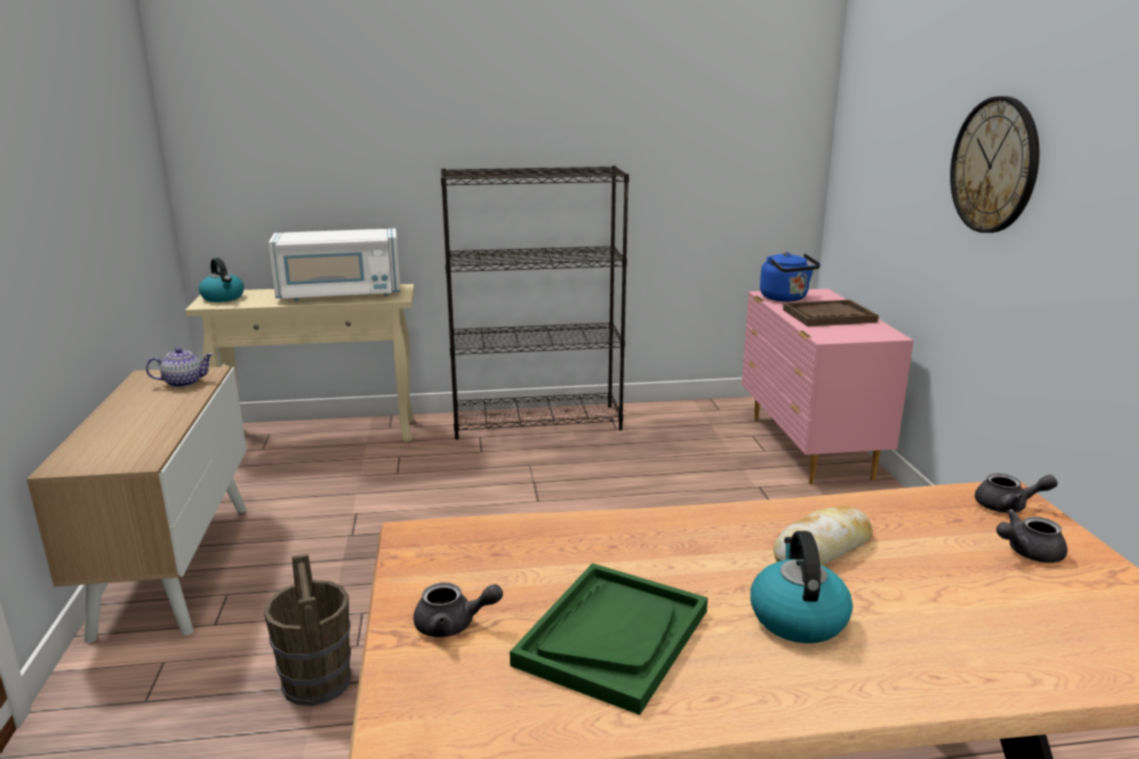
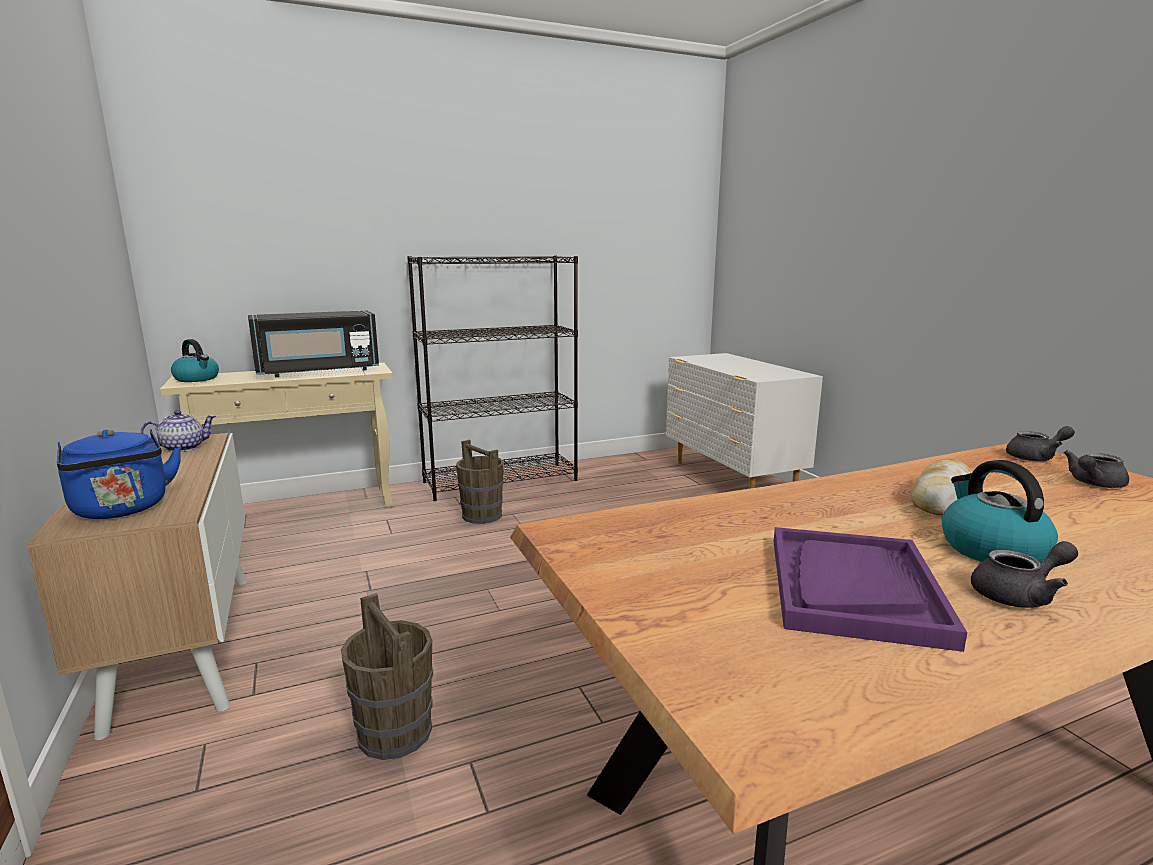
camera: 15 degrees left, 5 degrees down
white microwave [268,228,401,301] -> black microwave [248,310,379,377]
grey teapot [413,582,503,637] -> grey teapot moved to [971,541,1078,608]
green tray [510,563,708,715] -> purple tray [774,527,967,652]
pink dresser [741,289,914,484] -> white dresser [666,353,823,489]
blue kettle [760,252,821,302] -> blue kettle moved to [57,429,182,519]
brown tray [783,300,879,326] -> none
wall clock [950,96,1040,233] -> none
none -> brown bucket [456,440,504,524]

